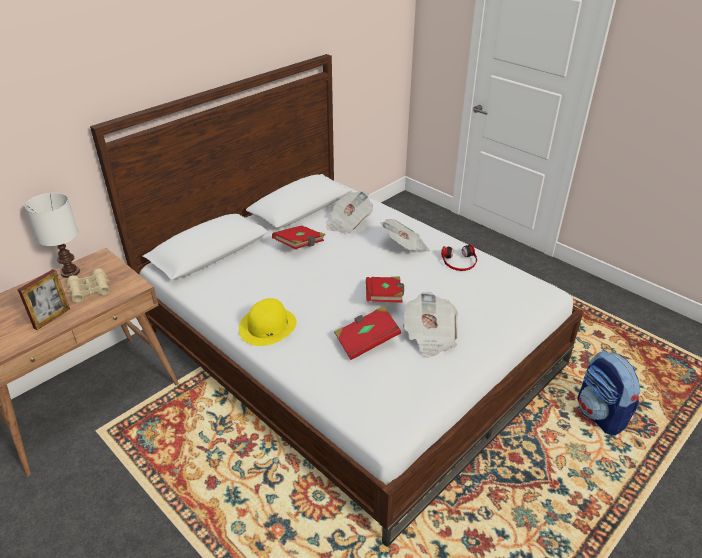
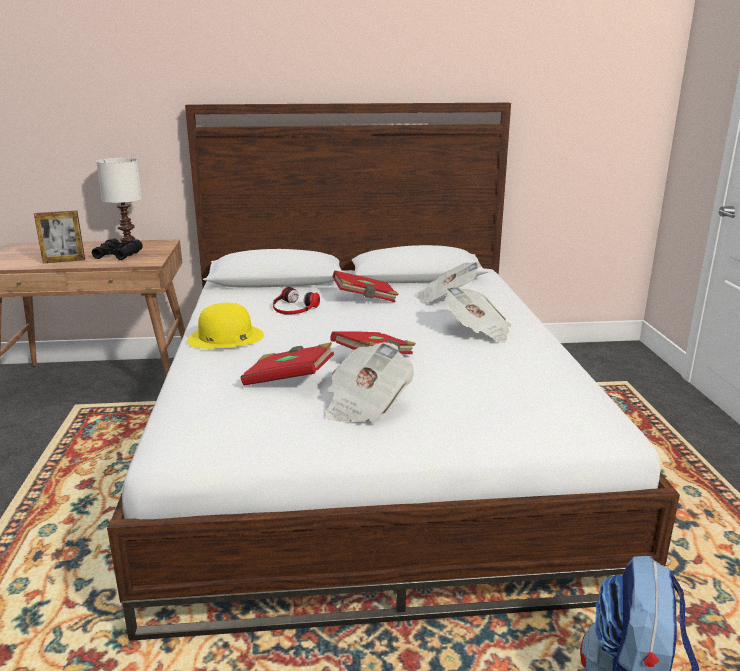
camera: 40 degrees right, 15 degrees down
beige binoculars [67,269,110,303] -> black binoculars [92,238,143,260]
headphones [441,244,477,271] -> headphones moved to [273,287,320,314]

